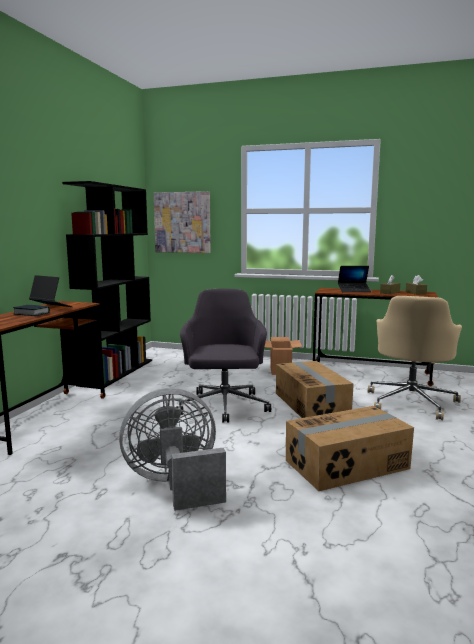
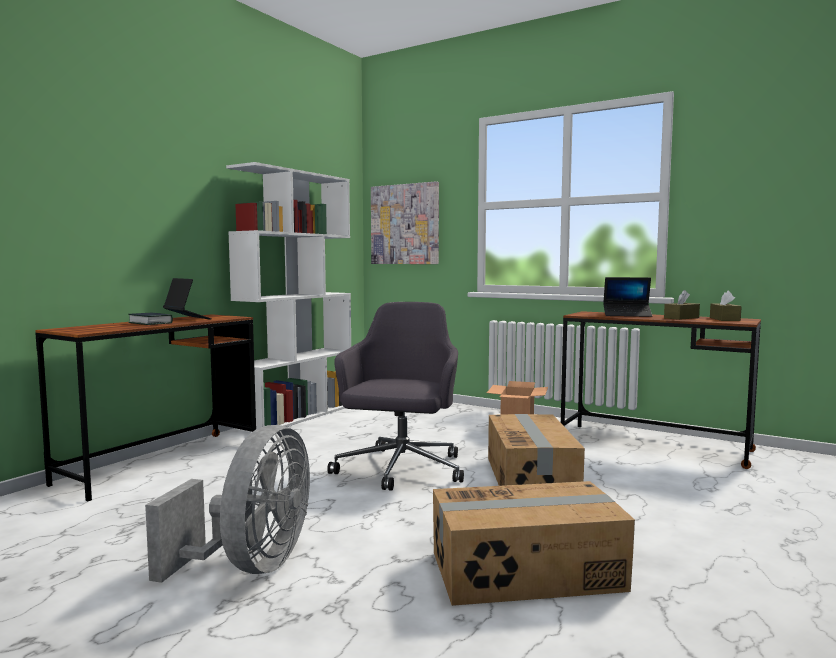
camera: 15 degrees right, 5 degrees down
black bookcase [62,181,152,389] -> white bookcase [226,162,351,432]
grey fan [119,388,226,511] -> grey fan turned 105 degrees clockwise [145,425,310,583]
beige office chair [368,296,462,420] -> none

